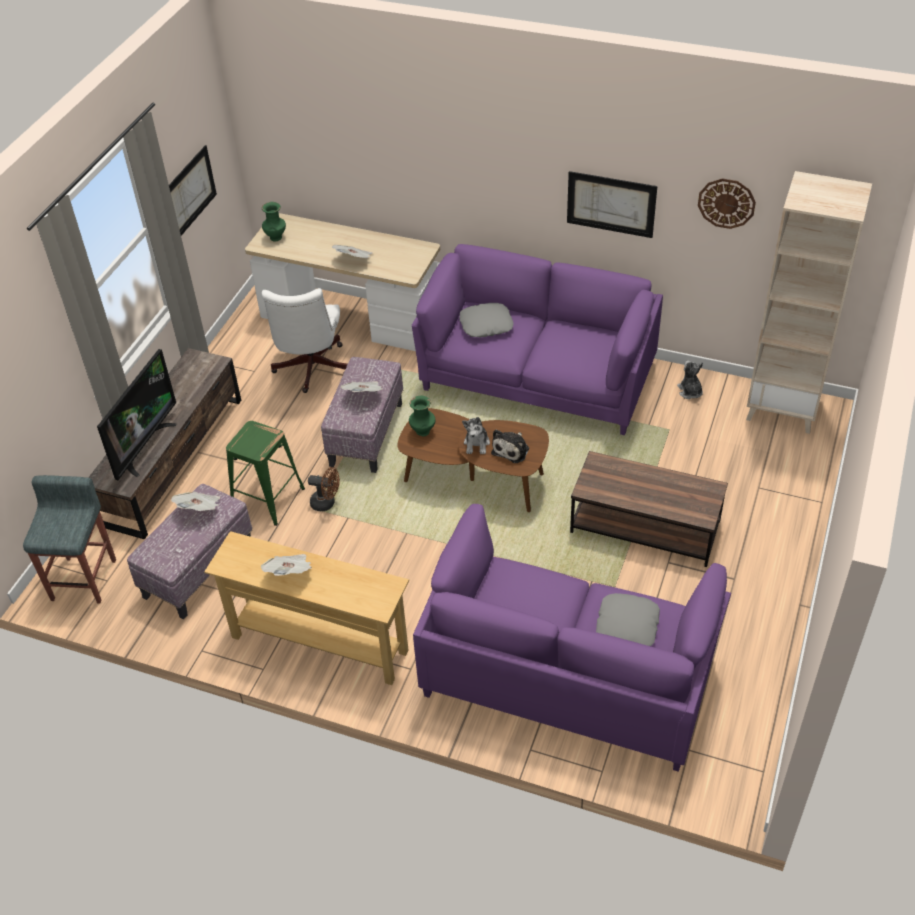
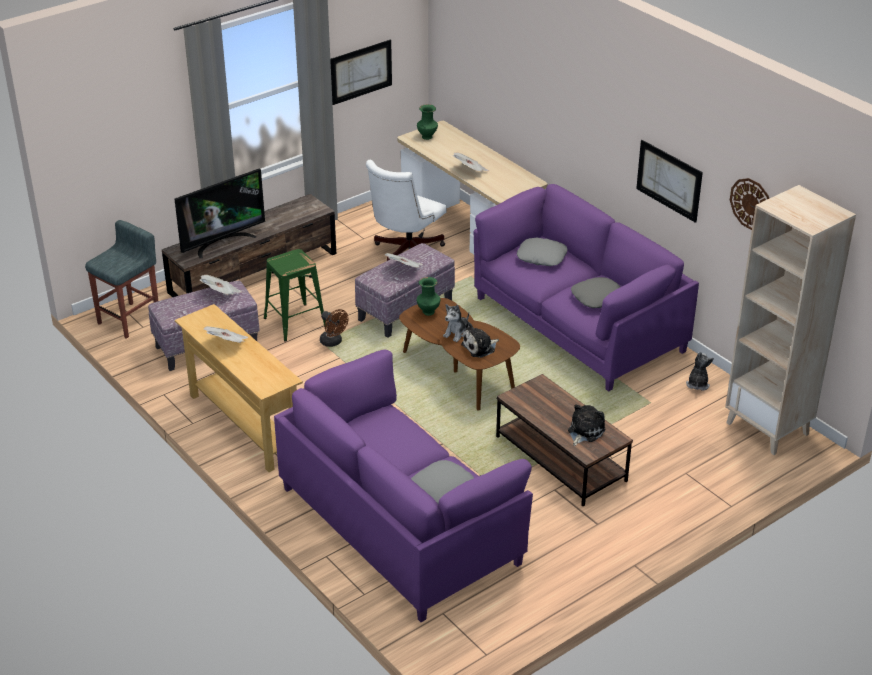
camera: 30 degrees right, 10 degrees down
none -> plush toy [568,404,606,446]
none -> grey pillow [571,277,620,308]

